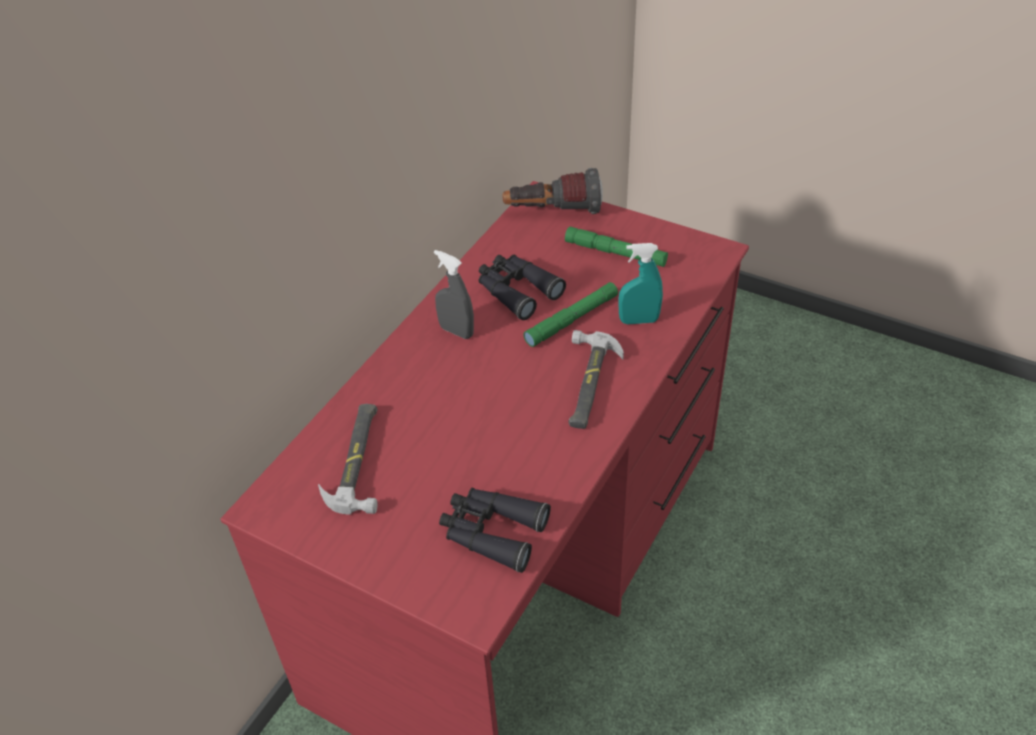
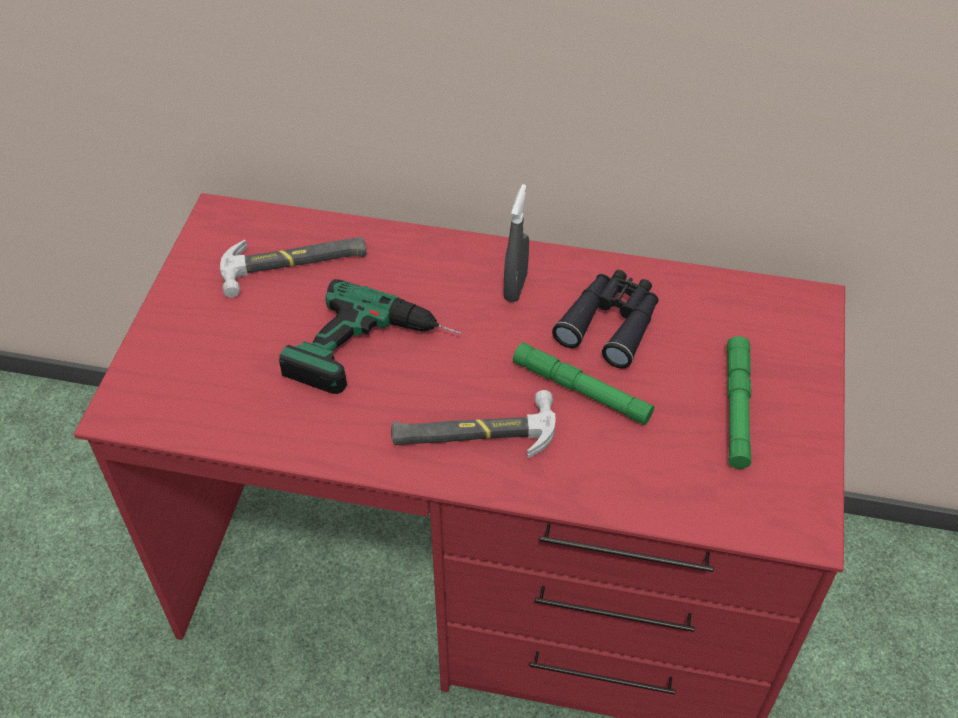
camera: 70 degrees right, 5 degrees up
black binoculars [439,488,551,573] -> none
flashlight [502,168,603,214] -> none
turquoise spray bottle [618,243,663,324] -> none
none -> power drill [279,279,462,394]

